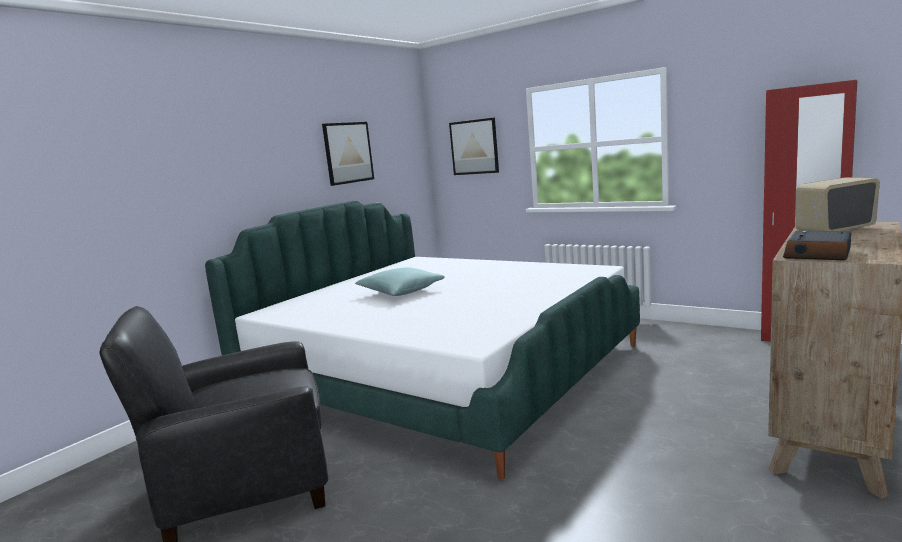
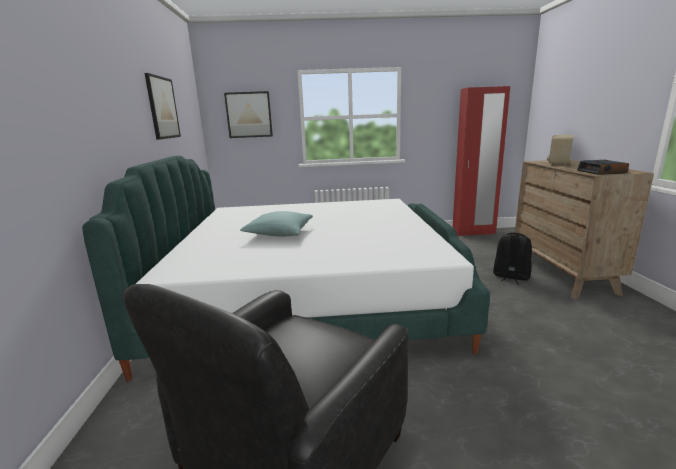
camera: 40 degrees left, 5 degrees up
none -> black backpack [493,233,532,285]

